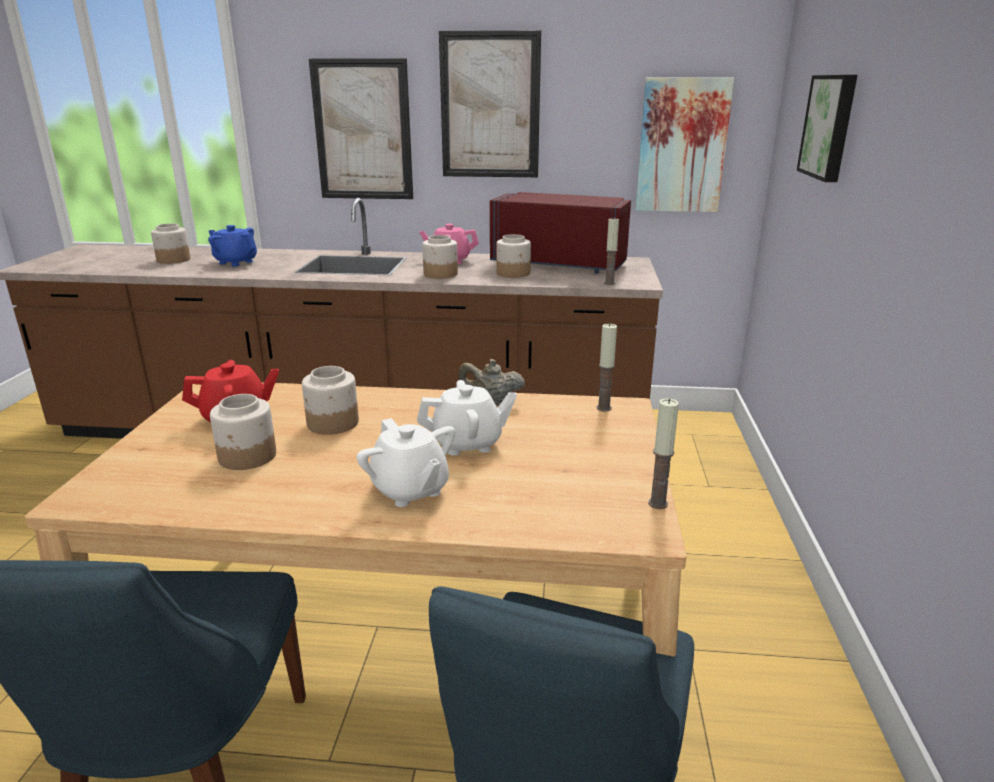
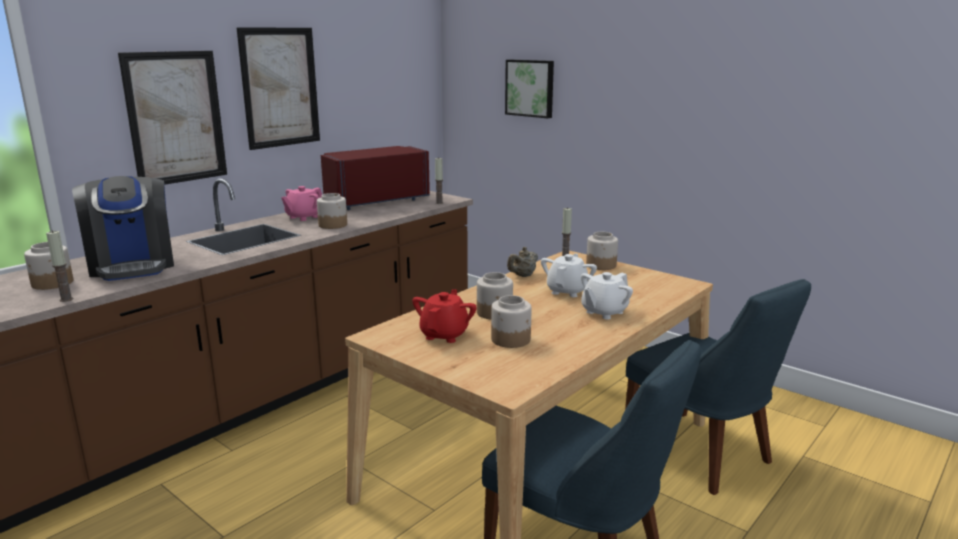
camera: 55 degrees left, 5 degrees down
blue teapot [208,225,257,267] -> coffee machine [72,176,174,281]
white teapot [357,418,455,507] -> white teapot turned 135 degrees clockwise [581,272,633,320]
jar [496,234,531,278] -> jar moved to [586,232,618,270]
picture [635,78,734,212] -> none
candle [648,399,679,509] -> candle moved to [46,230,73,302]

